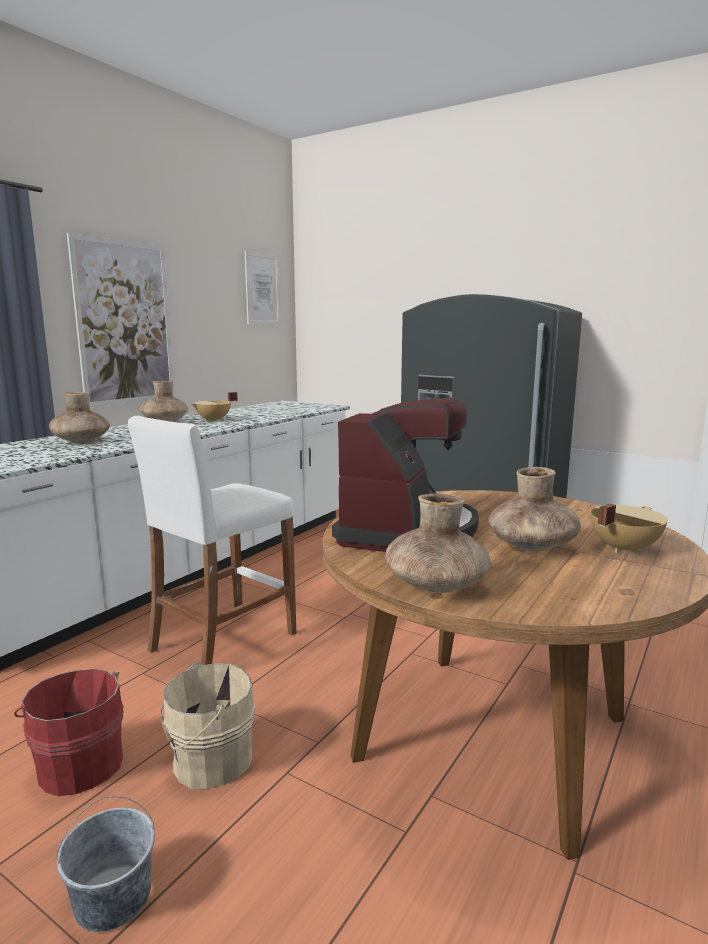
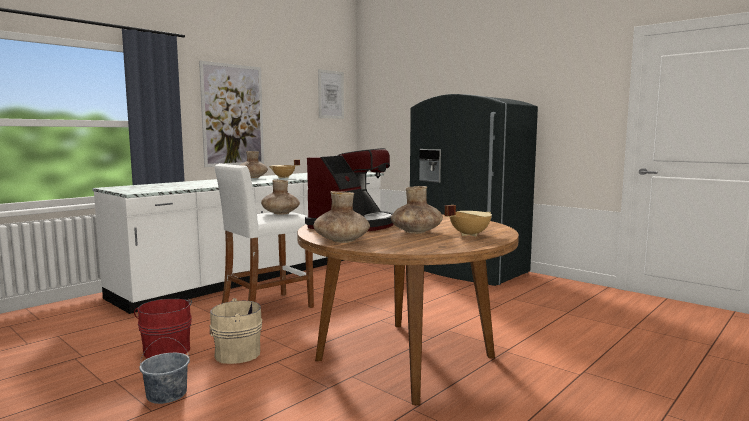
camera: 10 degrees right, 5 degrees down
brown vase [49,391,110,443] -> brown vase moved to [261,180,300,215]

